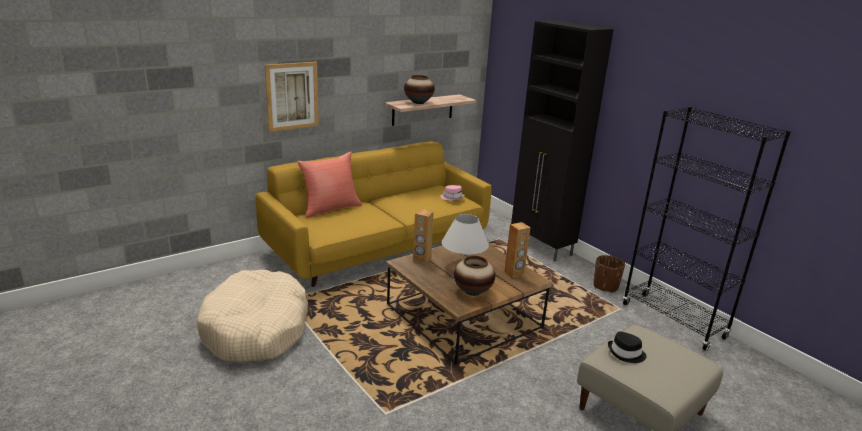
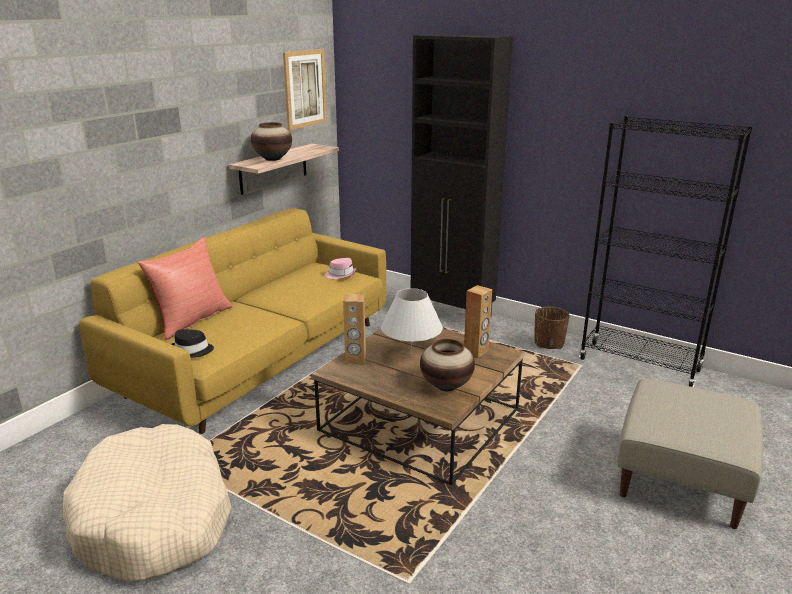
camera: 20 degrees left, 0 degrees up
picture [265,62,319,132] -> picture moved to [283,49,327,130]
black hat [608,332,647,363] -> black hat moved to [172,329,214,358]

